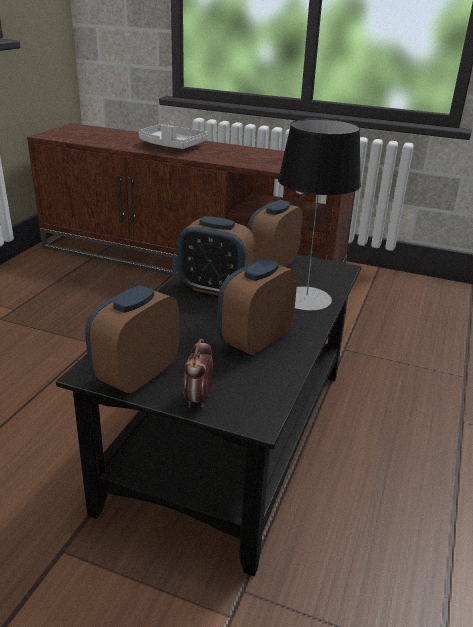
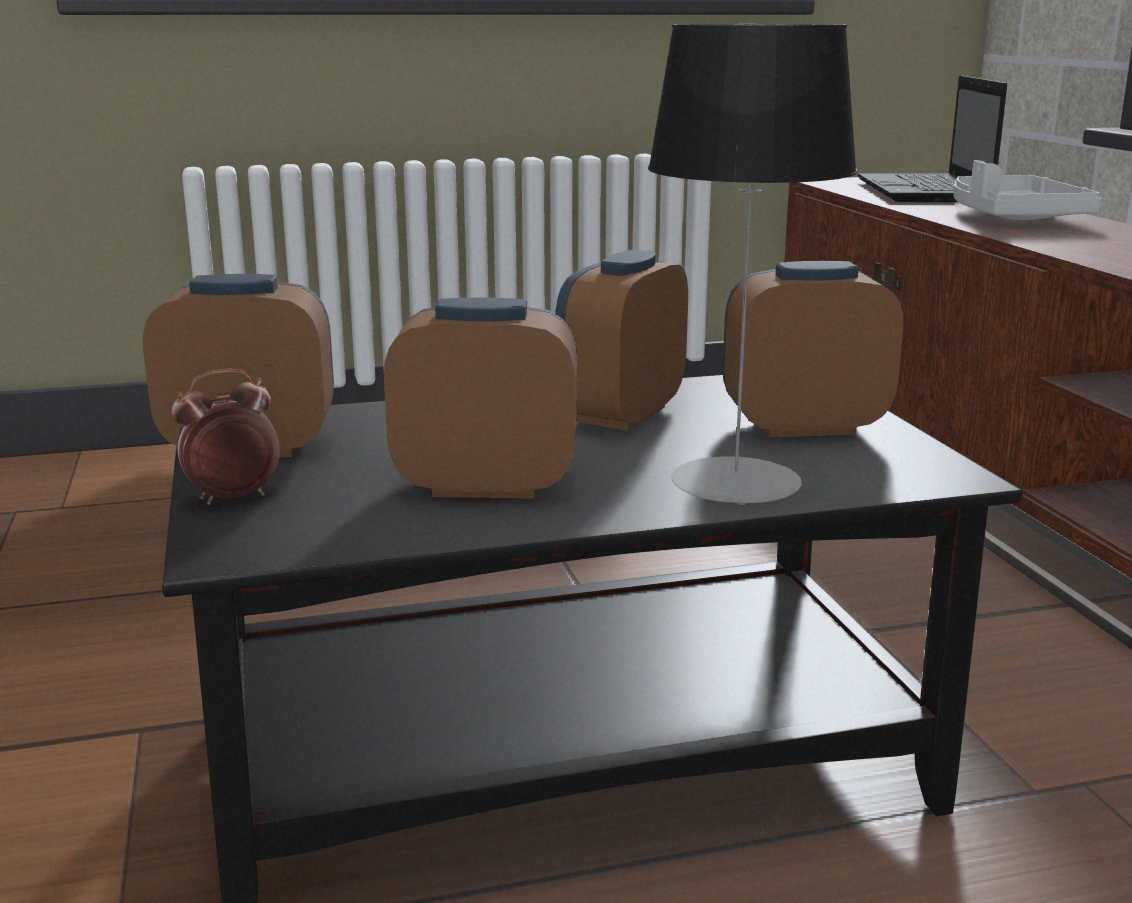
camera: 55 degrees right, 10 degrees down
alarm clock [177,216,254,296] -> alarm clock turned 45 degrees clockwise [555,249,688,431]
none -> laptop [858,75,1007,202]

